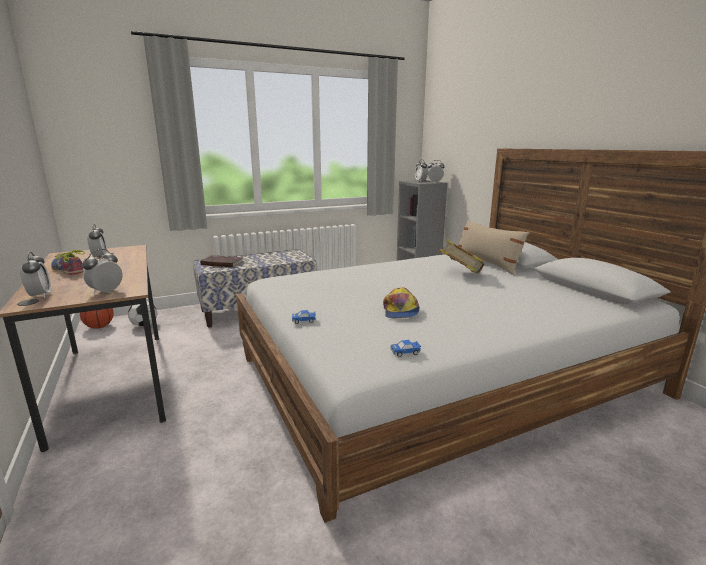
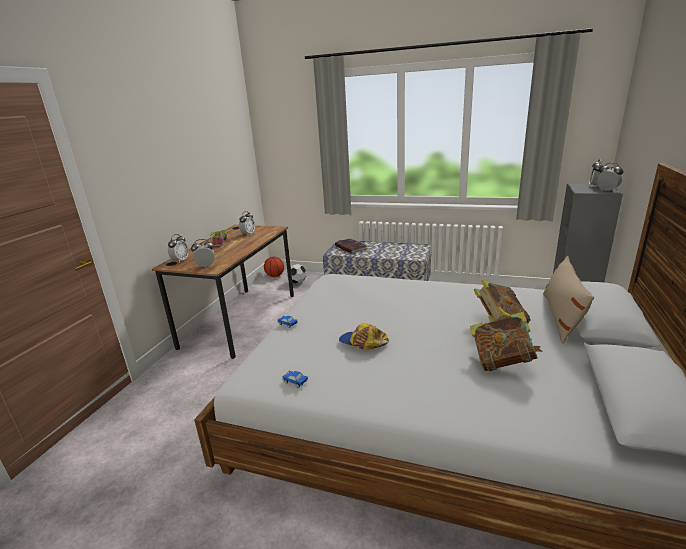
camera: 45 degrees right, 5 degrees up
cap [383,287,419,319] -> cap turned 75 degrees clockwise [339,324,389,350]
none -> book [470,312,543,371]

